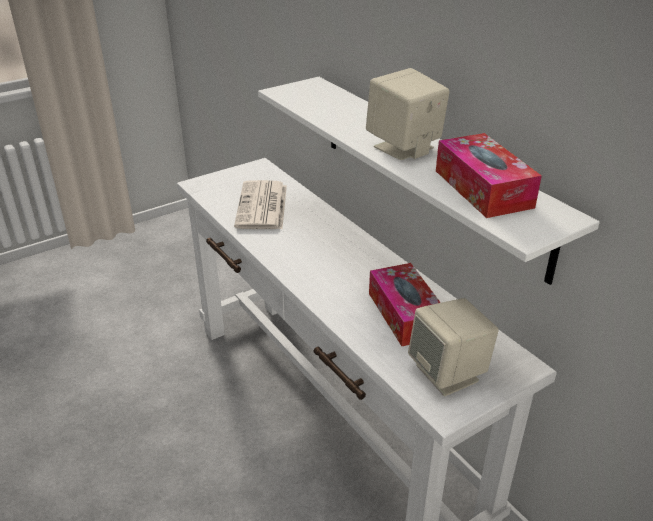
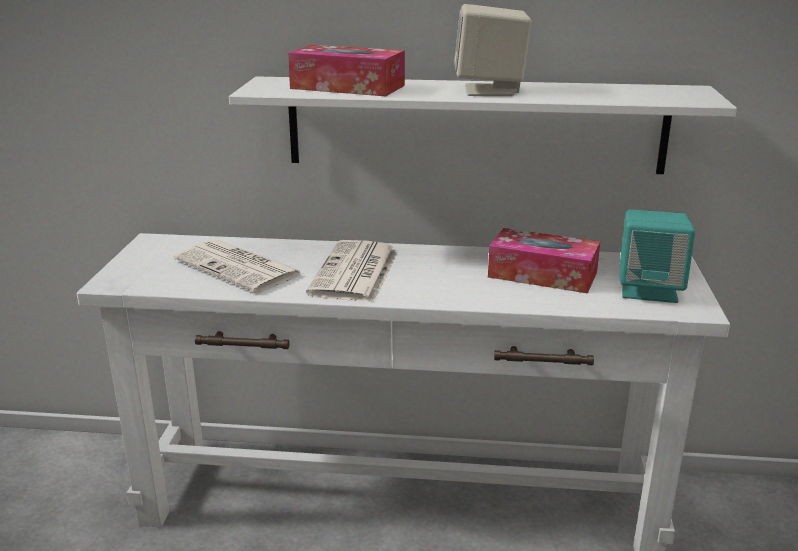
camera: 50 degrees left, 10 degrees down
beige speaker [408,298,499,396] -> turquoise speaker [620,209,695,303]
tissue box [436,133,542,218] -> tissue box moved to [288,45,405,96]
none -> newspaper [306,240,398,302]

